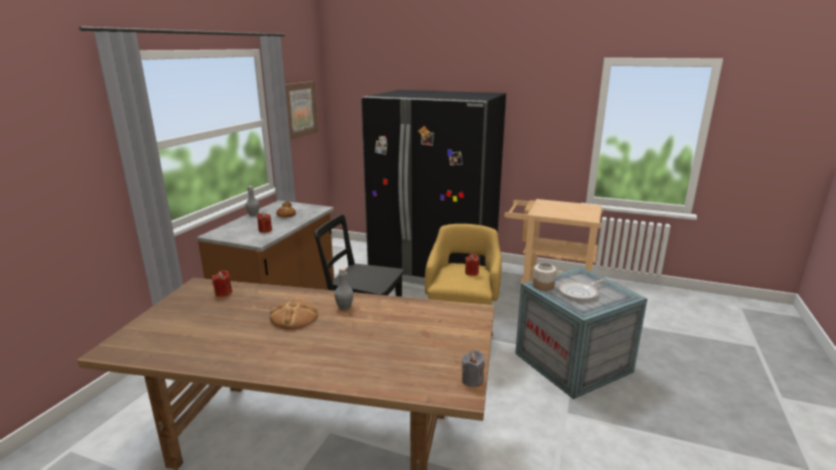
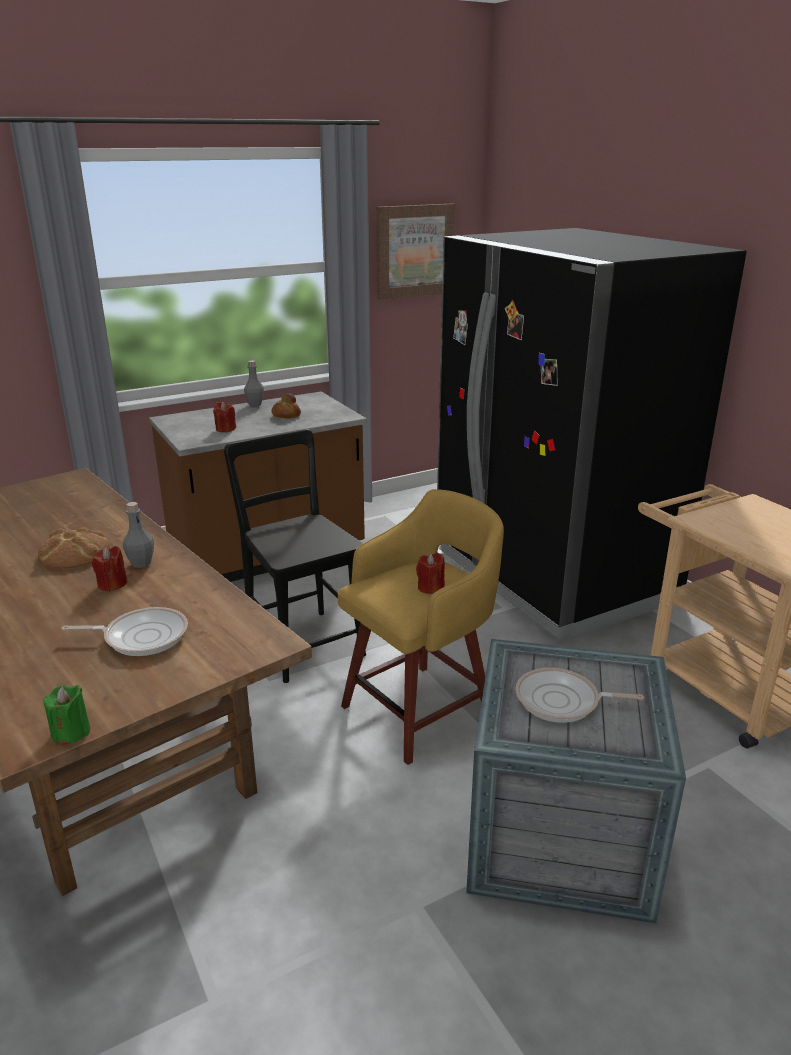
camera: 40 degrees right, 5 degrees up
red candle [212,270,232,297] -> red candle moved to [92,546,128,592]
grey candle [462,350,485,387] -> green candle [43,685,90,745]
jar [533,262,556,291] -> none
none -> frying pan [61,607,188,656]

